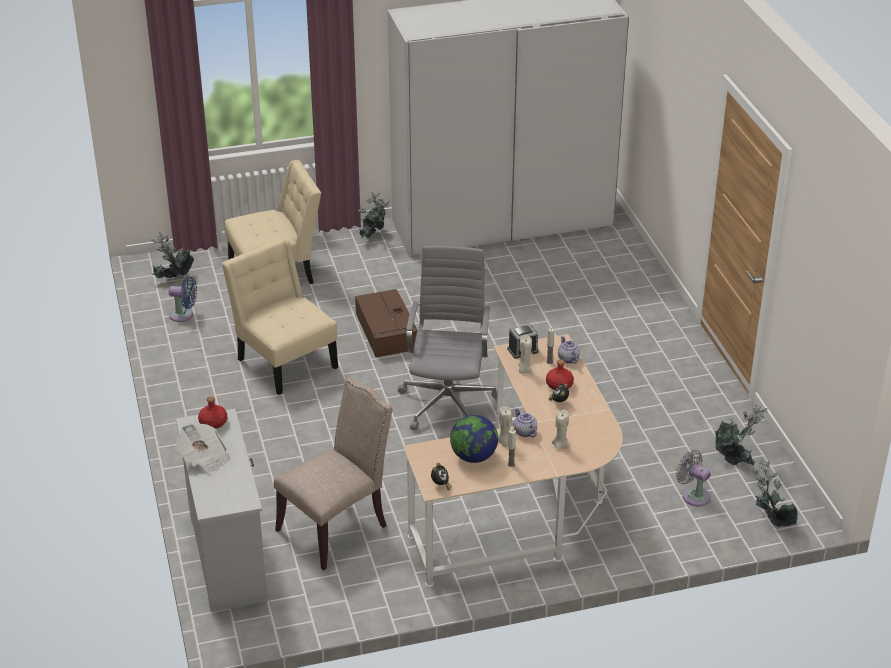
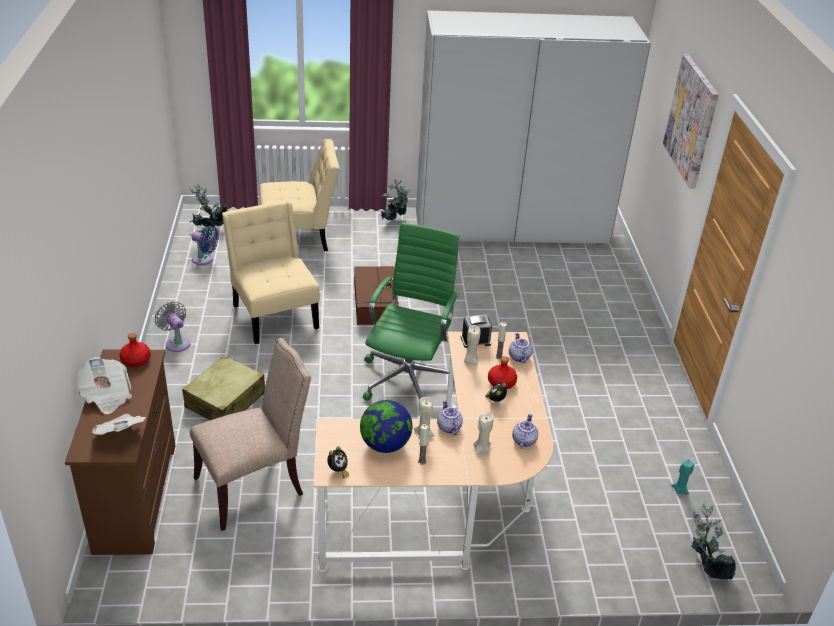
camera: 10 degrees right, 0 degrees up
white dresser [176,409,268,612] -> brown dresser [65,349,175,555]
grey office chair [398,246,498,430] -> green office chair [363,223,460,401]
grey fan [676,450,711,506] -> grey fan moved to [155,301,191,352]
potted plant [715,404,768,466] -> turquoise candle [671,459,694,495]
none -> newspaper [92,414,147,435]
none -> beige suitcase [182,355,265,420]
none -> teapot [512,414,538,449]
none -> picture [663,54,719,189]

